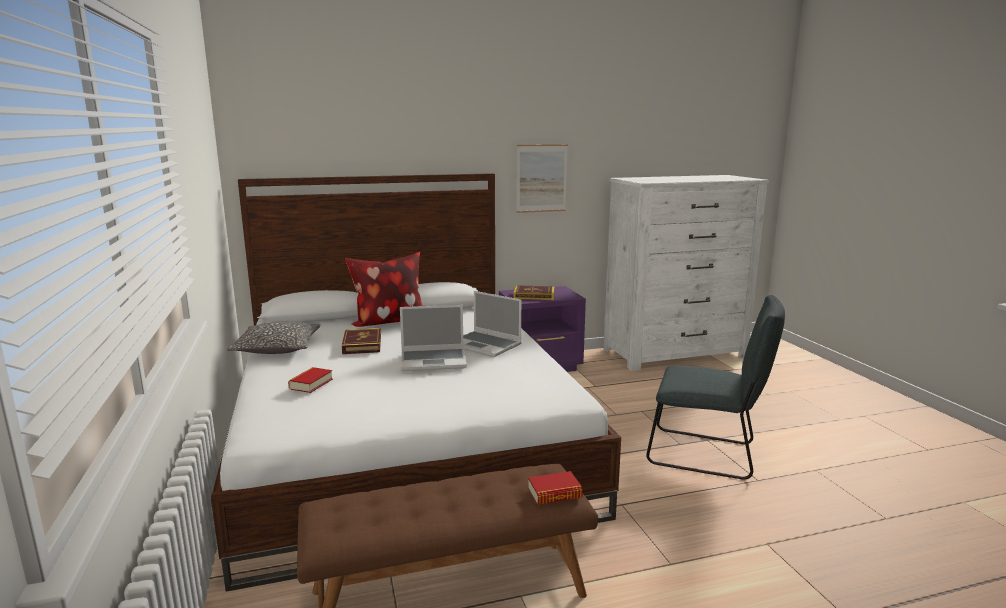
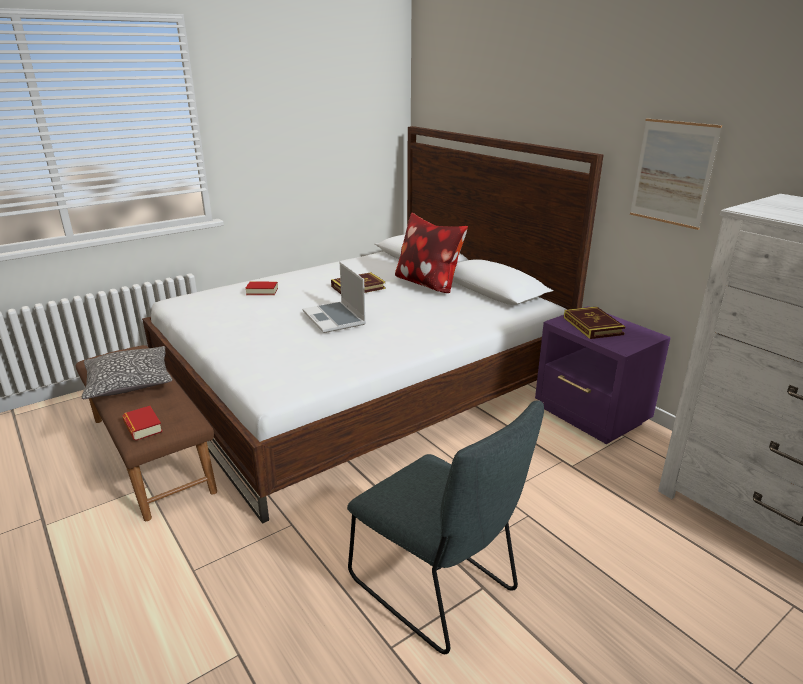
camera: 70 degrees right, 10 degrees up
pillow [227,322,320,354] -> pillow moved to [82,346,172,399]
laptop [463,291,522,357] -> none
grey chair [646,295,785,480] -> grey chair turned 45 degrees counterclockwise [347,401,544,654]

